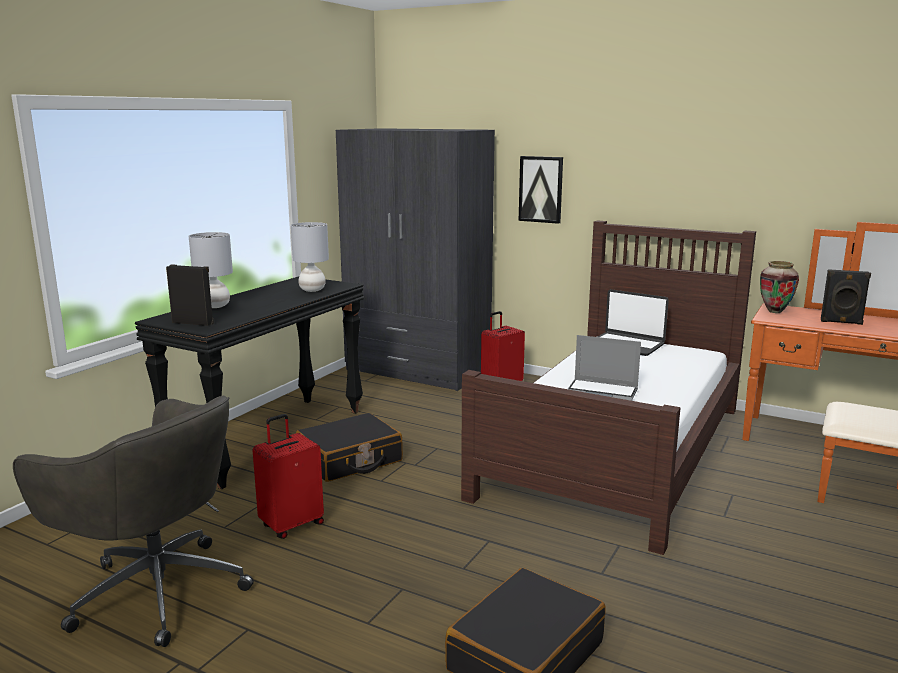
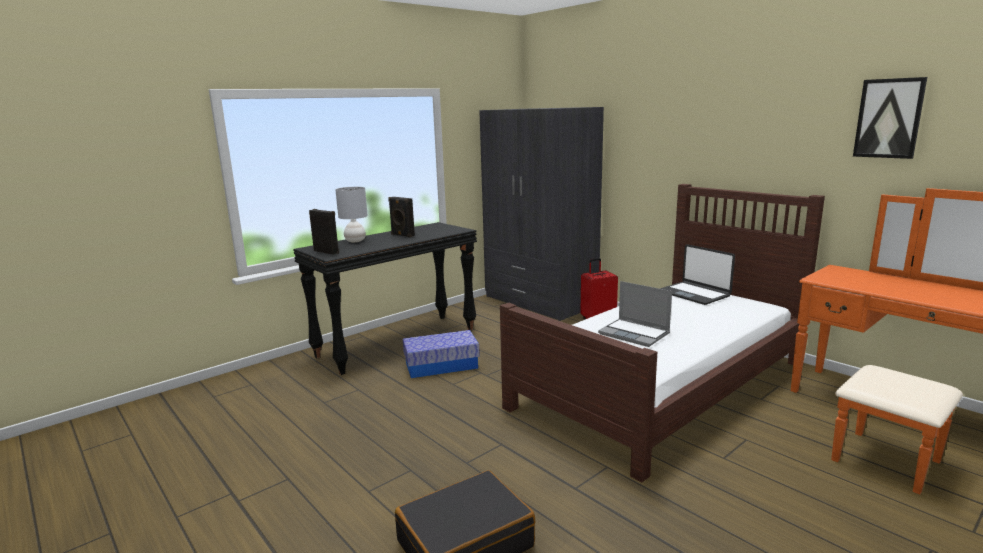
camera: 20 degrees right, 0 degrees up
grey office chair [13,396,254,647] -> none
red suitcase [253,414,324,539] -> none
grey table lamp [291,222,329,292] -> none
black suitcase [296,413,403,482] -> storage box [403,330,480,378]
picture [519,156,563,224] -> picture moved to [853,77,927,159]
vase [760,261,799,313] -> none
black speaker [821,269,871,325] -> black speaker moved to [388,197,415,237]

